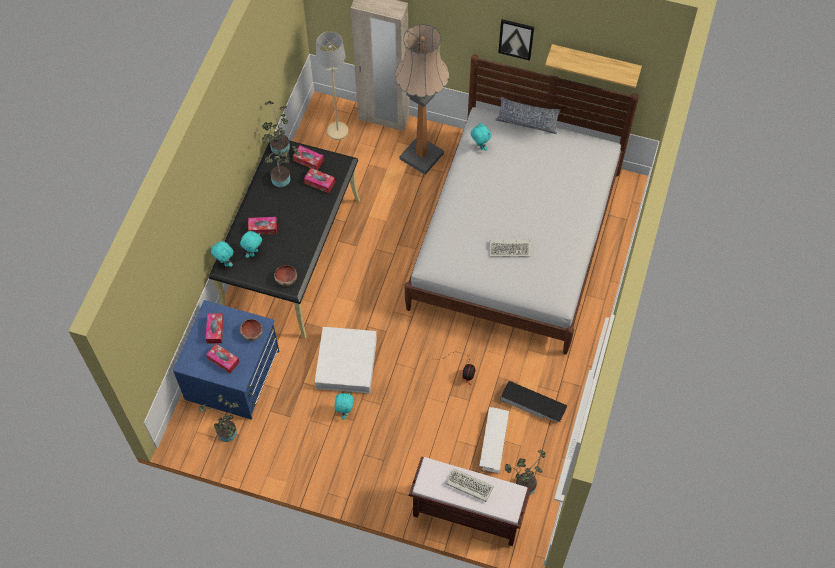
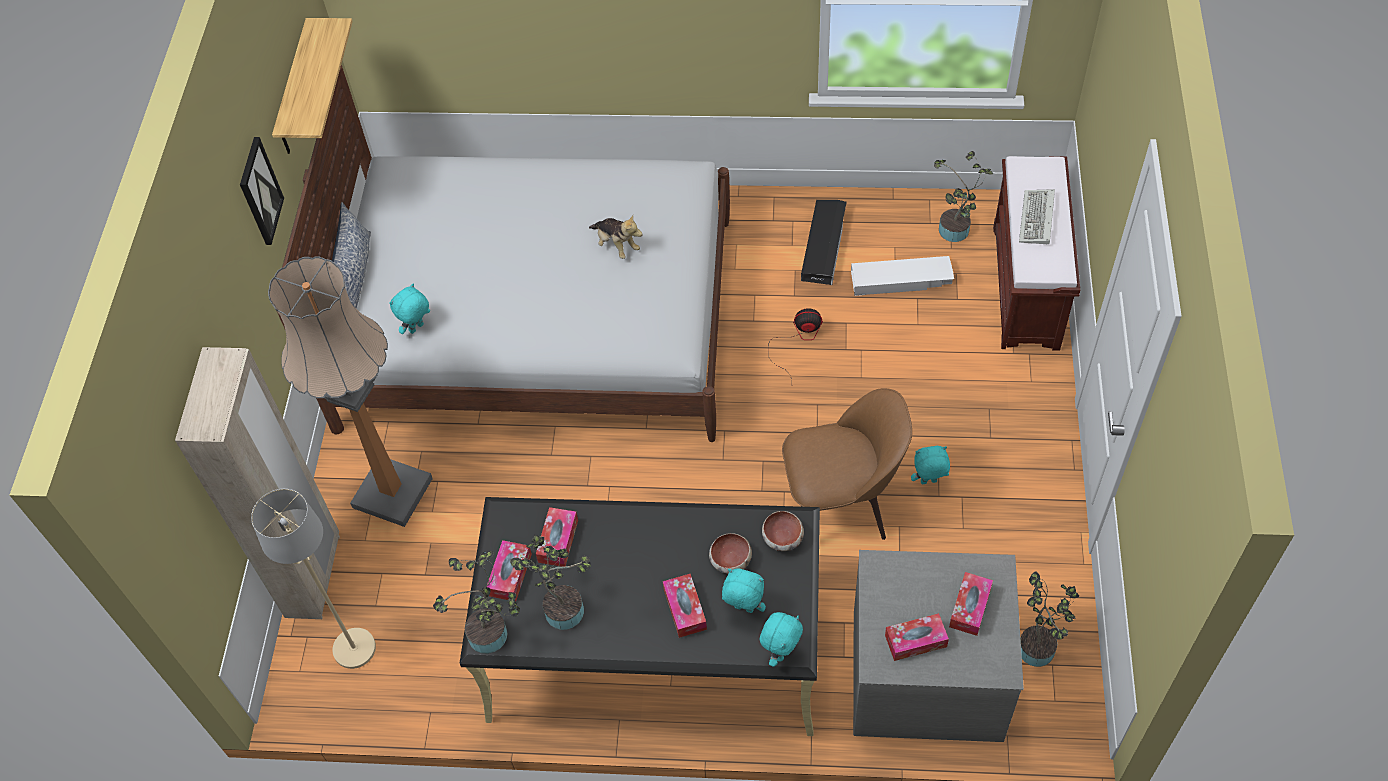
camera: 100 degrees left, 5 degrees down
blue dresser [172,300,279,420] -> grey dresser [853,550,1024,742]
bowl [240,319,263,341] -> bowl moved to [709,533,752,574]
white storage box [315,327,377,394] -> brown chair [782,388,912,540]
keyboard [490,240,531,257] -> plush toy [589,216,643,259]

